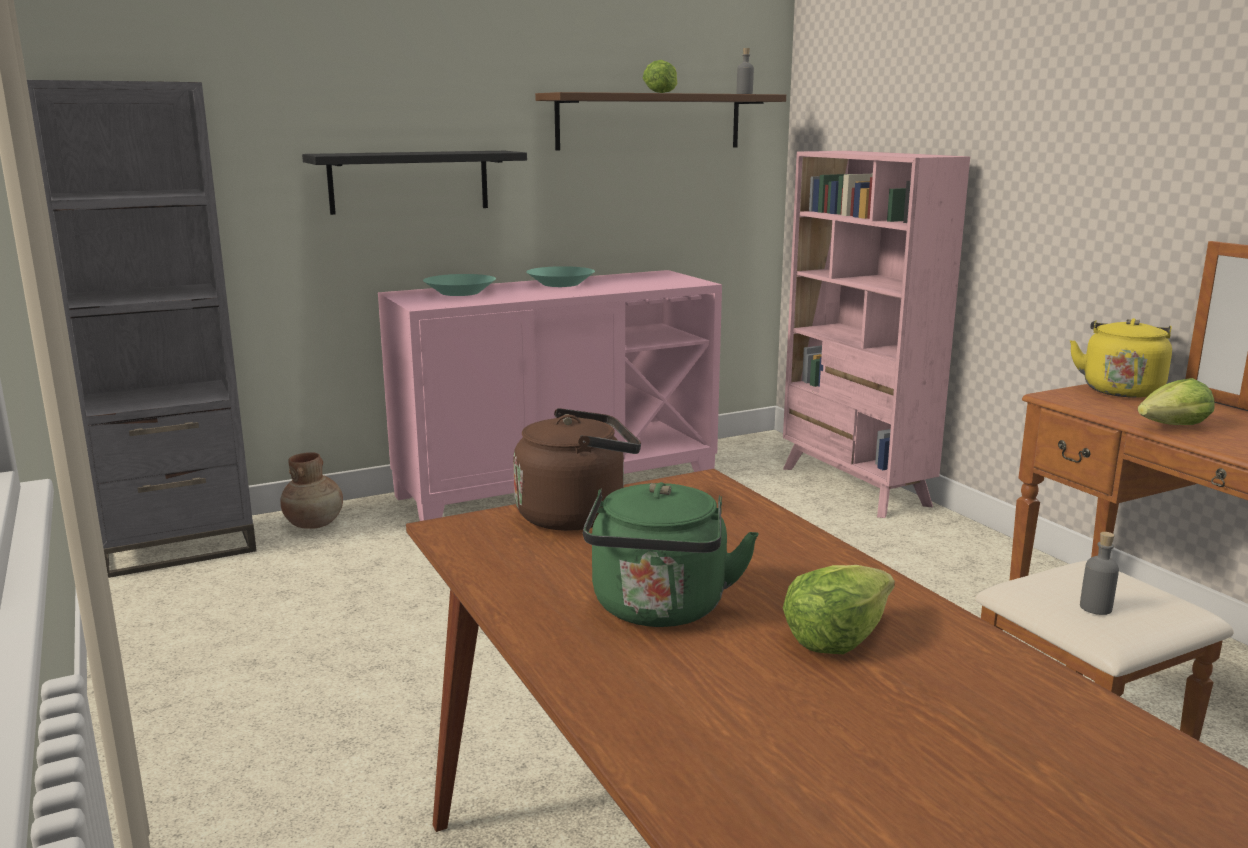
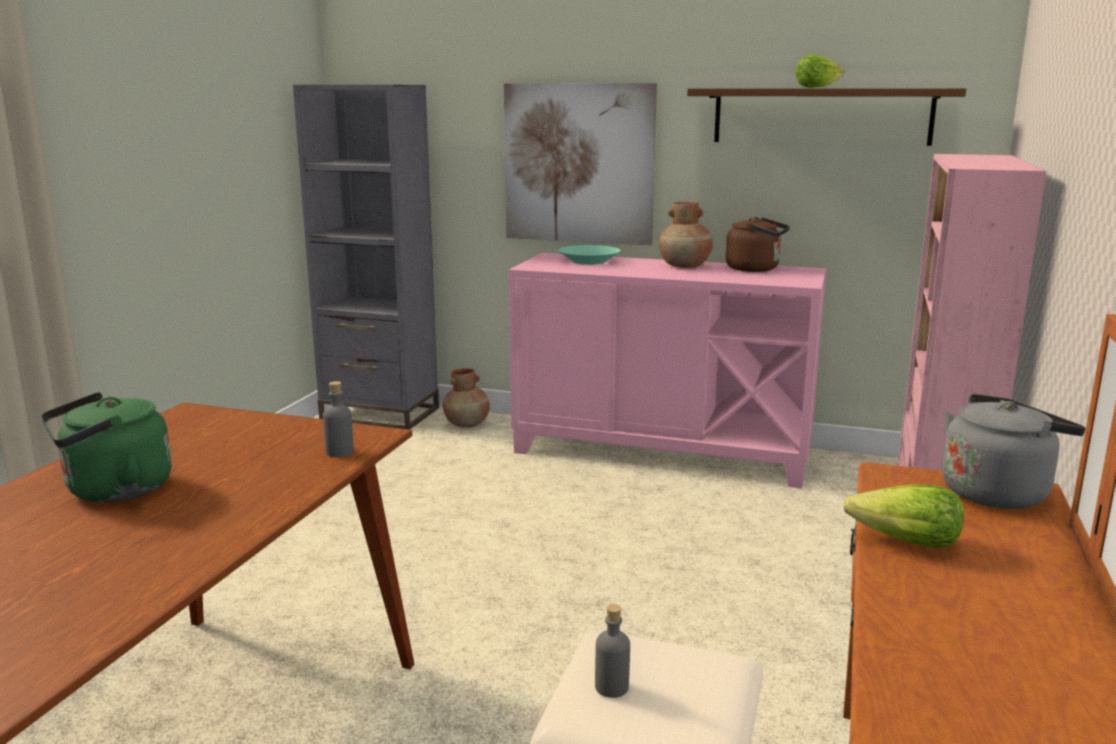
camera: 45 degrees right, 0 degrees up
black shelf [302,151,527,215] -> picture [504,83,657,245]
brown kettle [513,408,641,531] -> brown kettle moved to [726,217,790,272]
turquoise bowl [526,266,595,287] -> brown vase [659,202,713,268]
grey bottle [737,48,754,94] -> grey bottle moved to [323,381,354,457]
lettuce [783,565,895,654] -> none
yellow kettle [1070,318,1172,398] -> grey kettle [942,394,1086,509]

